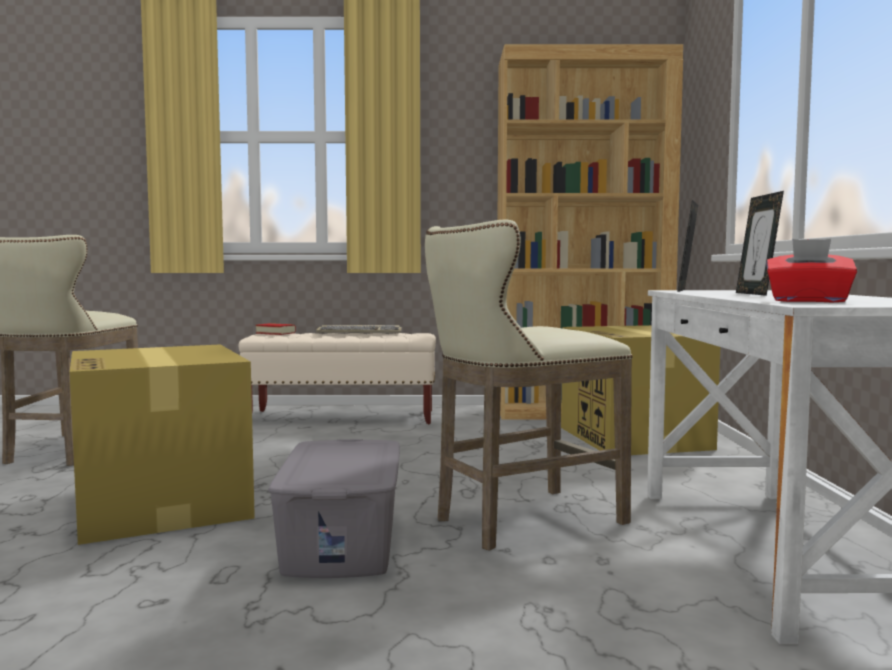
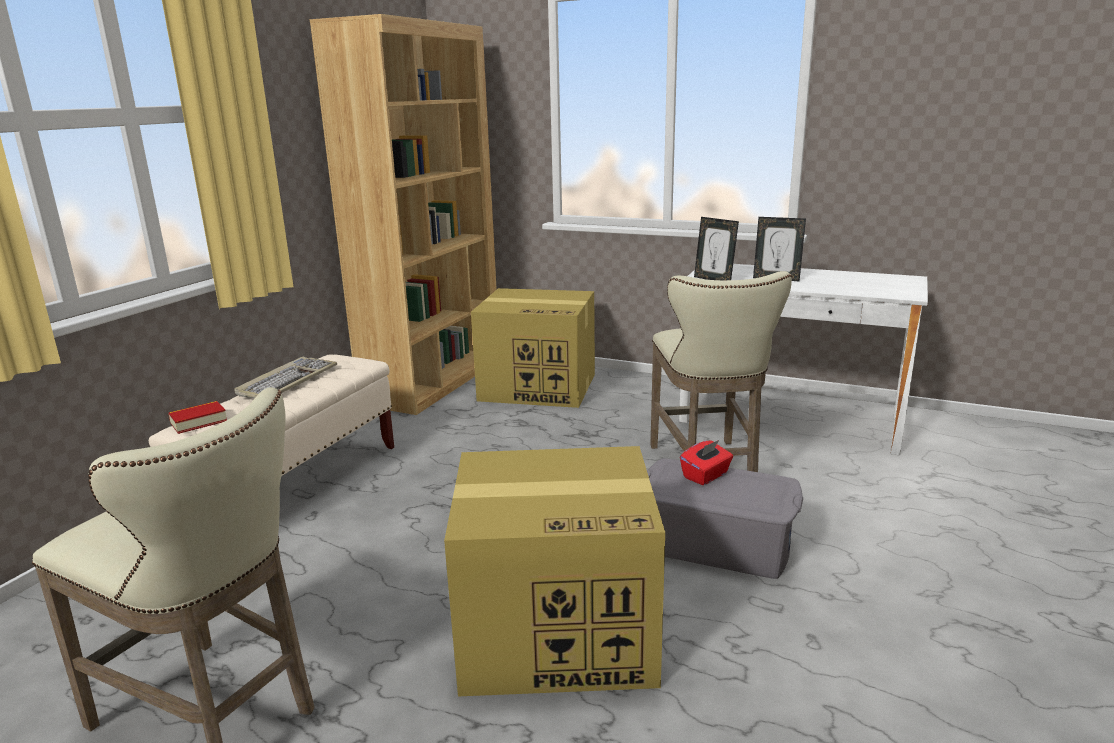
camera: 65 degrees left, 15 degrees up
red tissue box [767,239,857,302] -> red tissue box moved to [680,440,733,485]

